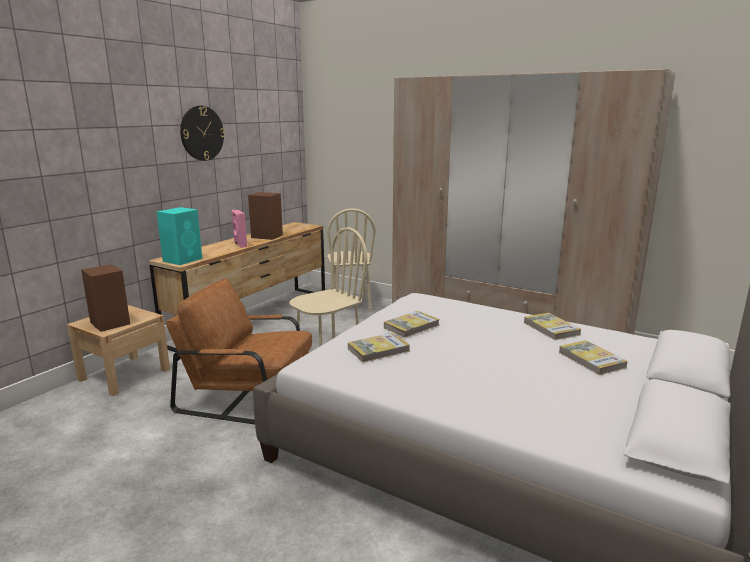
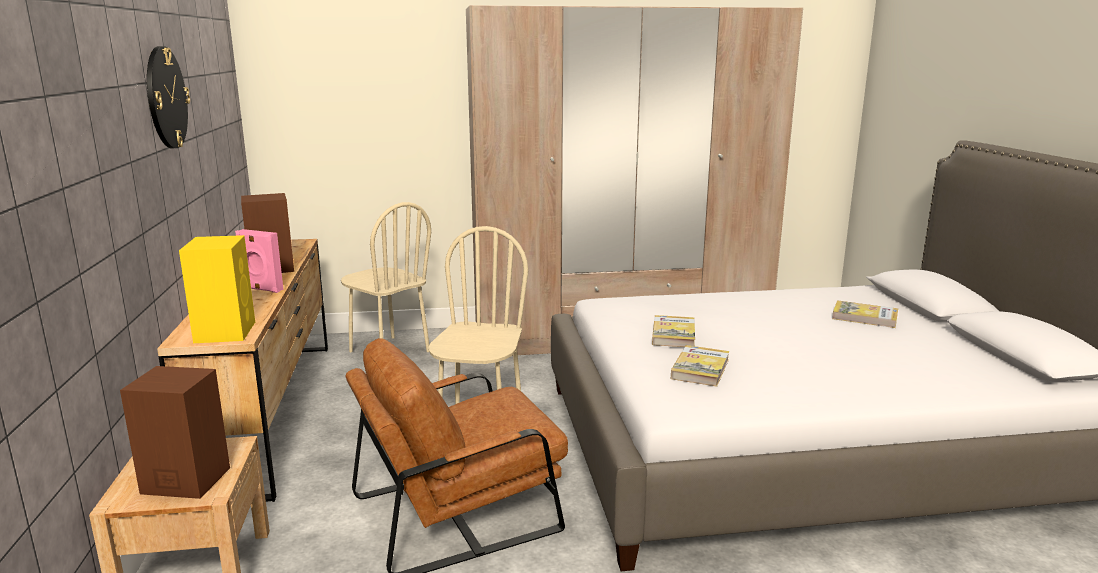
camera: 40 degrees left, 0 degrees up
turquoise speaker [157,207,202,265] -> yellow speaker [179,235,255,343]
book [524,313,581,340] -> none

